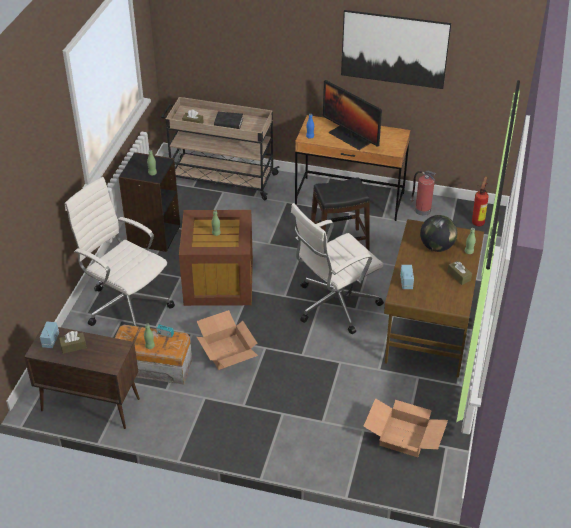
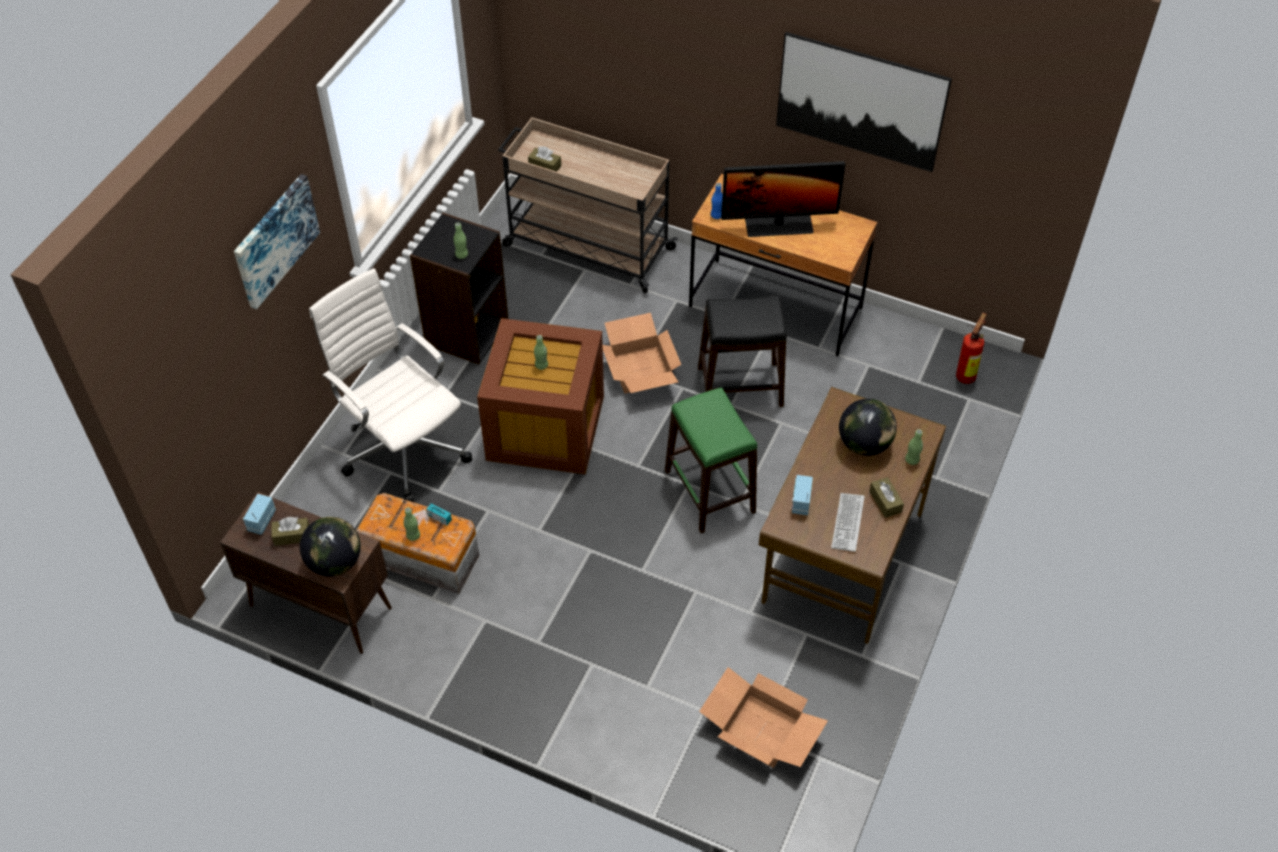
camera: 10 degrees right, 10 degrees up
cardboard box [197,310,258,370] -> cardboard box moved to [603,313,681,393]
black book [214,112,243,129] -> none
white office chair [291,203,384,334] -> green stool [665,388,757,533]
monitor [323,80,382,150] -> monitor turned 60 degrees counterclockwise [721,161,845,237]
fire extinguisher [410,170,436,216] -> none
none -> picture [234,174,320,309]
none -> globe [300,517,361,577]
none -> keyboard [831,493,865,552]

